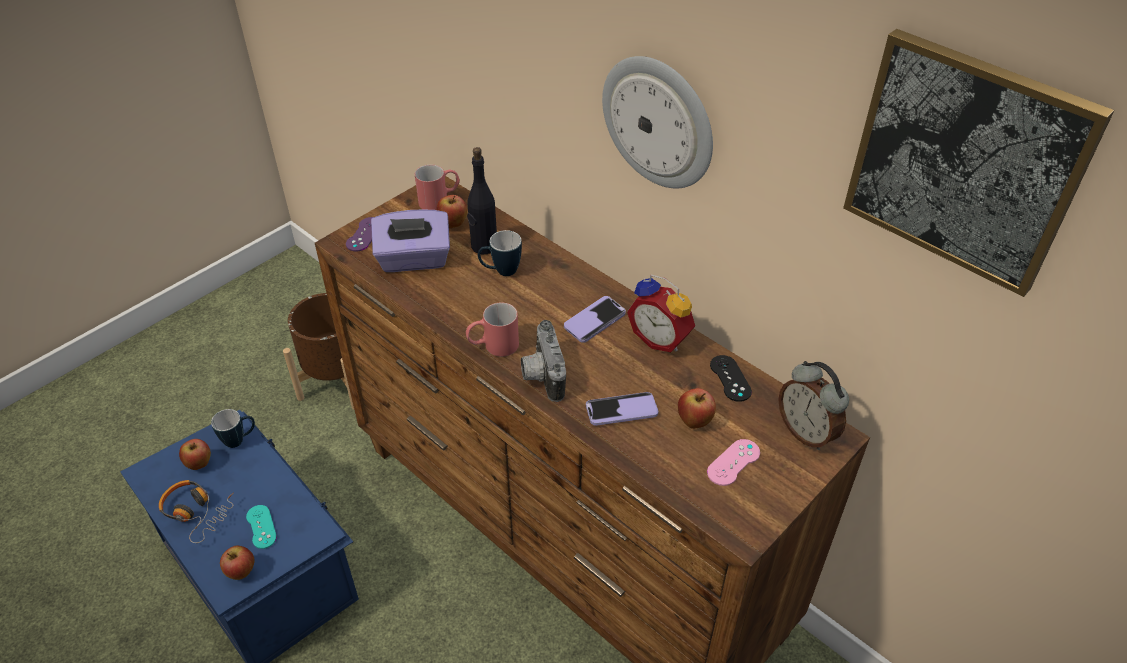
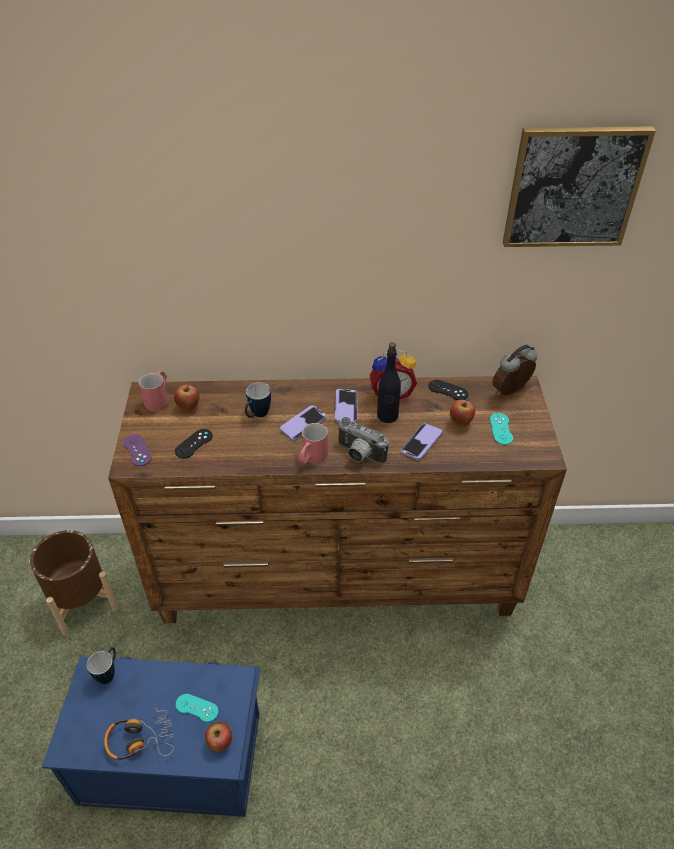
camera: 45 degrees left, 0 degrees up
apple [179,439,211,470] -> none
purple tissue box [371,209,450,272] -> black game controller [175,429,213,458]
black bottle [467,147,497,255] -> black bottle moved to [377,342,401,423]
wall clock [602,56,713,188] -> none
pink game controller [707,439,760,486] -> turquoise game controller [490,413,513,445]
alarm clock [778,361,849,450] -> alarm clock turned 135 degrees clockwise [492,345,538,395]
none -> phone [280,405,327,441]

